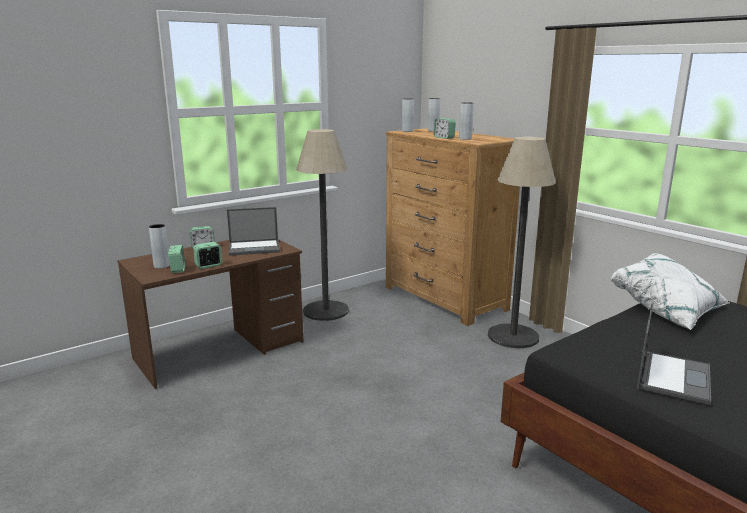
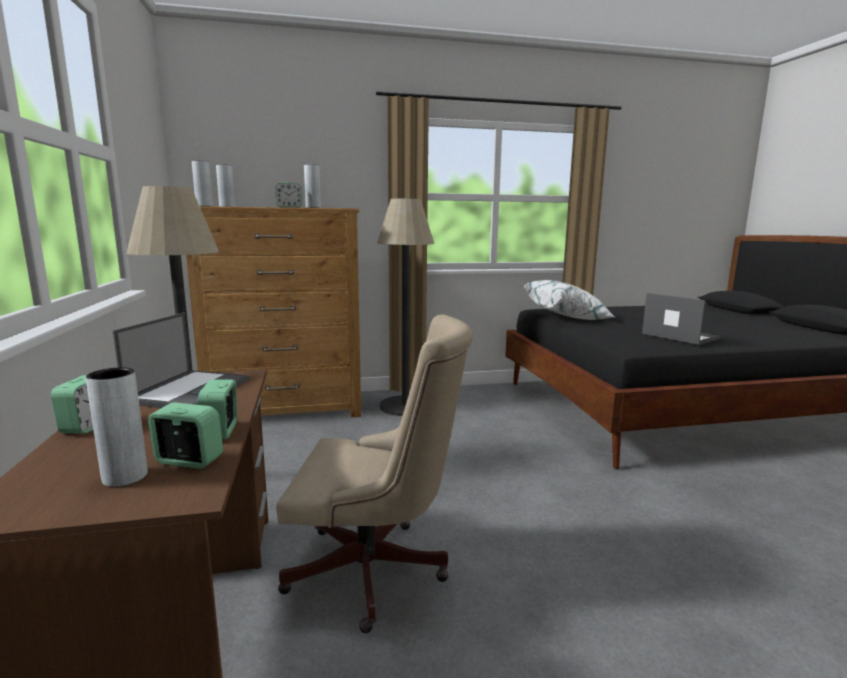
camera: 65 degrees left, 5 degrees down
none -> beige office chair [276,314,473,633]

